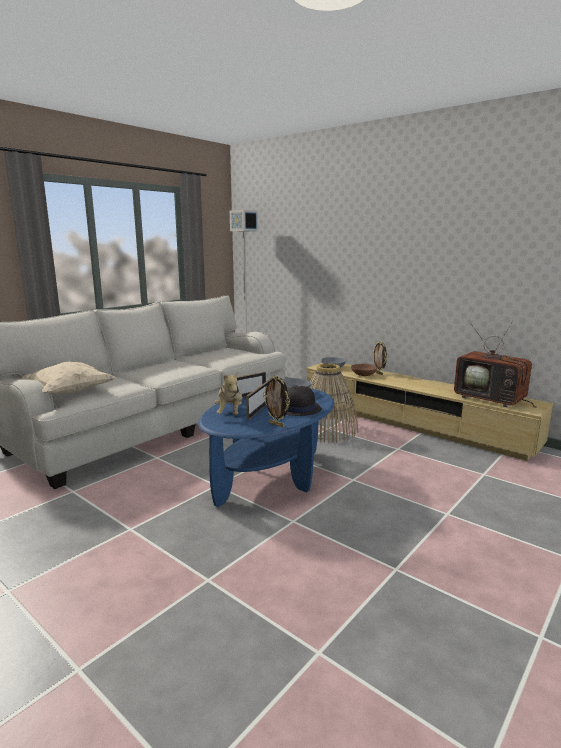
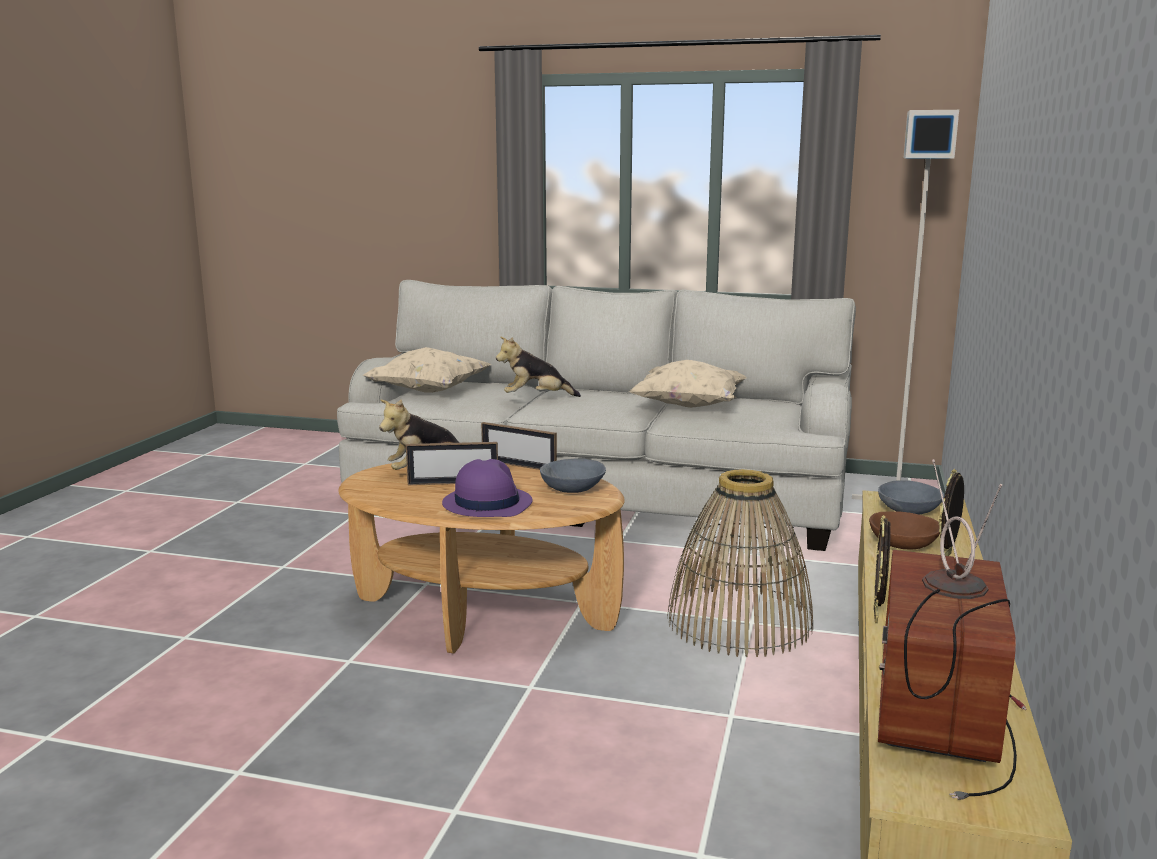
camera: 65 degrees right, 0 degrees up
blue coffee table [198,388,334,507] -> brown coffee table [338,463,625,653]
picture frame [263,375,290,427] -> picture frame moved to [874,516,891,623]
black hat [286,385,322,416] -> purple hat [442,459,532,517]
none -> plush toy [496,336,581,397]
none -> beige pillow [629,360,747,408]

